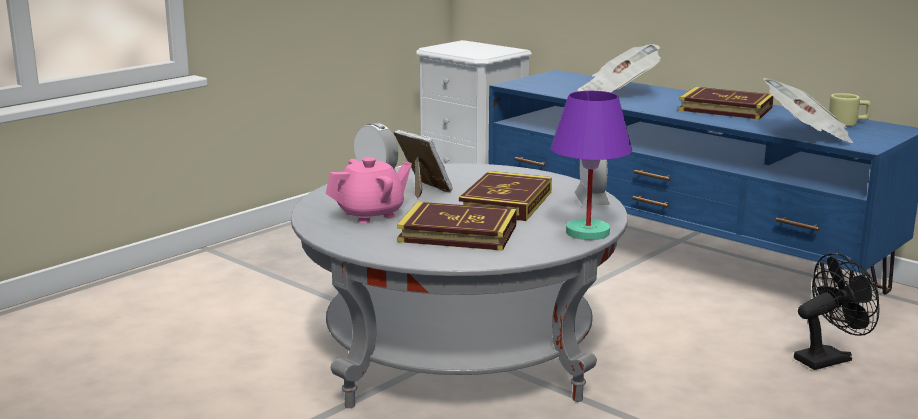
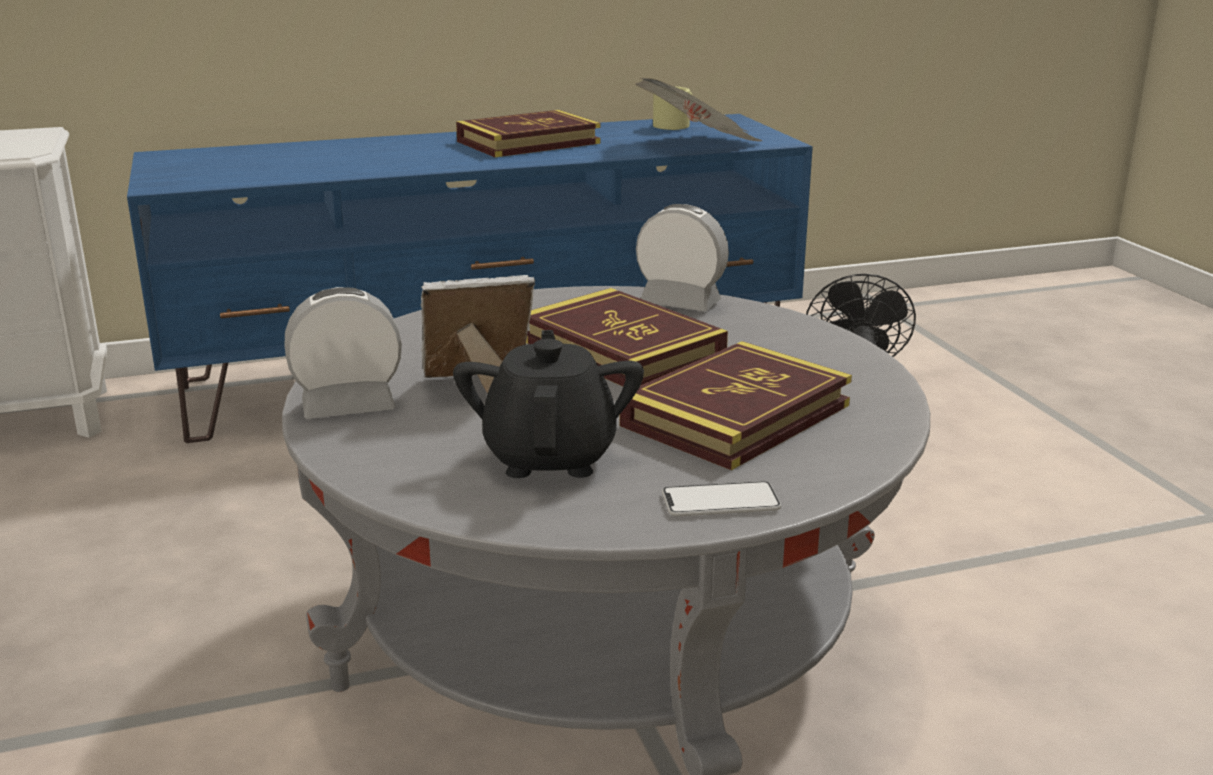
camera: 60 degrees left, 5 degrees up
pink teapot [326,157,412,223] -> black teapot [453,330,644,478]
purple table lamp [551,91,632,240] -> none
newspaper [577,44,661,93] -> none
none -> phone [662,481,781,516]

